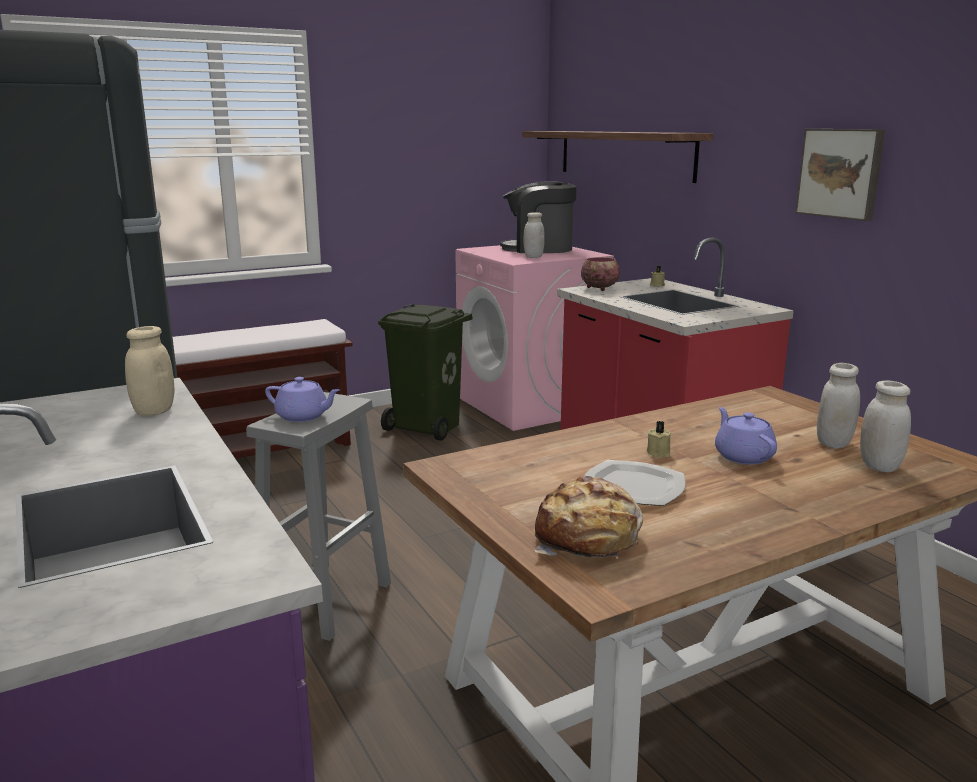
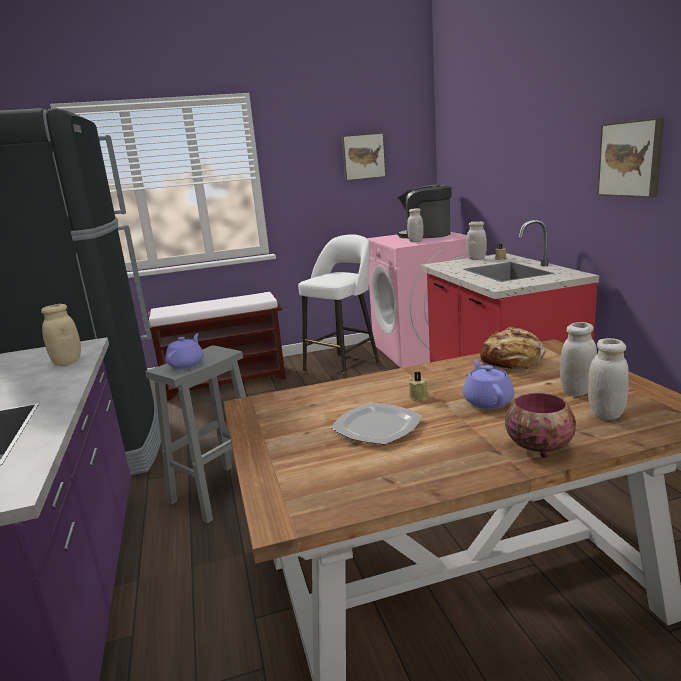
camera: 15 degrees right, 0 degrees up
purple teapot [265,377,340,422] -> purple teapot turned 105 degrees counterclockwise [166,333,204,369]
green trash can [378,304,472,441] -> white stool [298,234,380,379]
shelf [522,131,713,183] -> none
bread [534,476,643,559] -> bread moved to [480,327,545,370]
bowl [581,257,620,291] -> bowl moved to [505,392,576,458]
none -> picture [341,133,386,181]
none -> white jar [466,221,487,260]

